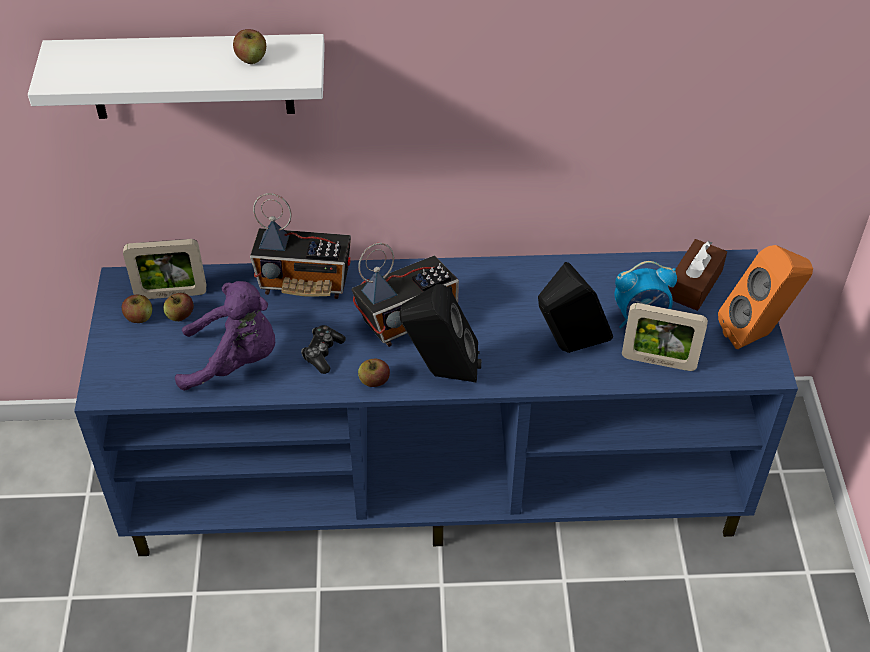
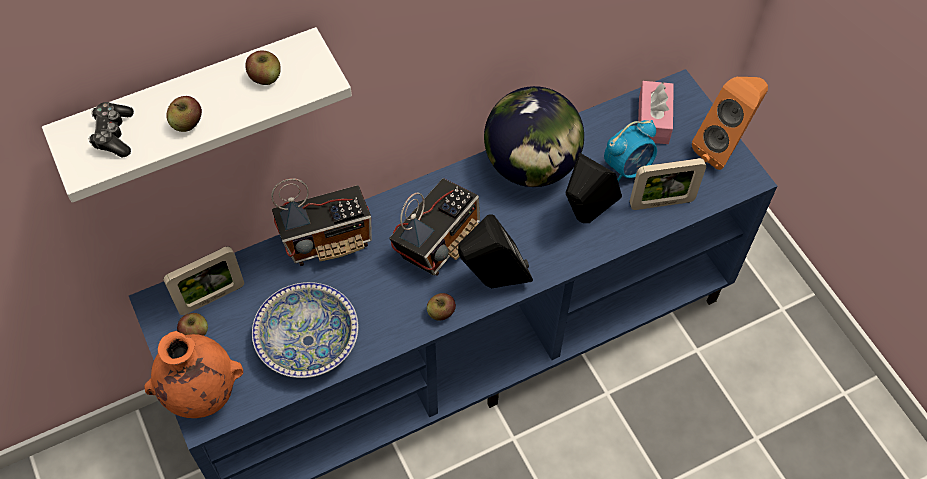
camera: 25 degrees left, 10 degrees up
apple [163,293,194,321] -> apple moved to [166,96,202,132]
purple plush toy [175,281,275,391] -> bowl [252,282,358,378]
game controller [301,325,346,374] -> game controller moved to [89,102,134,157]
brown tissue box [668,239,727,311] -> pink tissue box [638,81,674,144]
none -> orange vase [144,331,243,418]
none -> globe [484,86,584,187]

